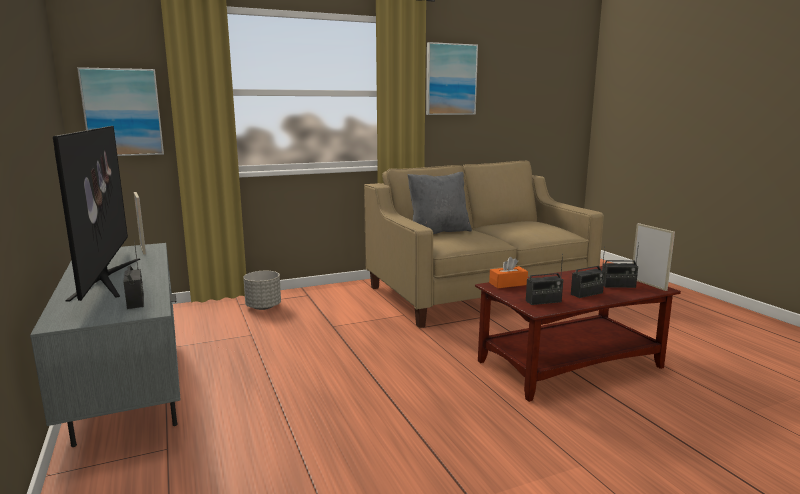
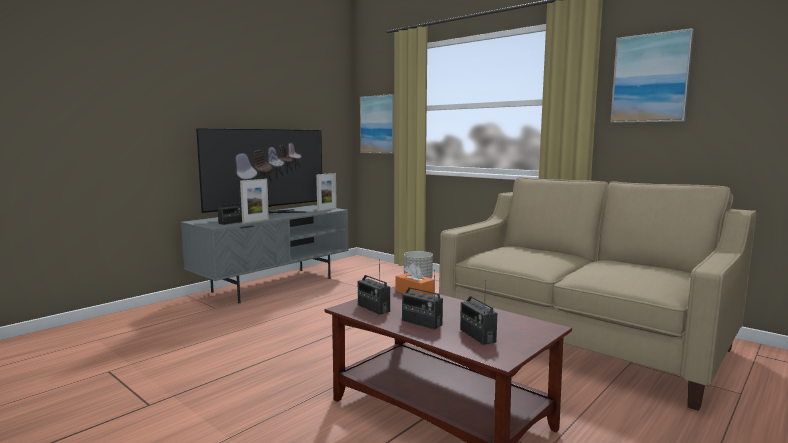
camera: 65 degrees right, 5 degrees down
grey pillow [408,172,472,234] -> none
picture frame [632,223,675,291] -> picture frame moved to [240,179,269,224]

